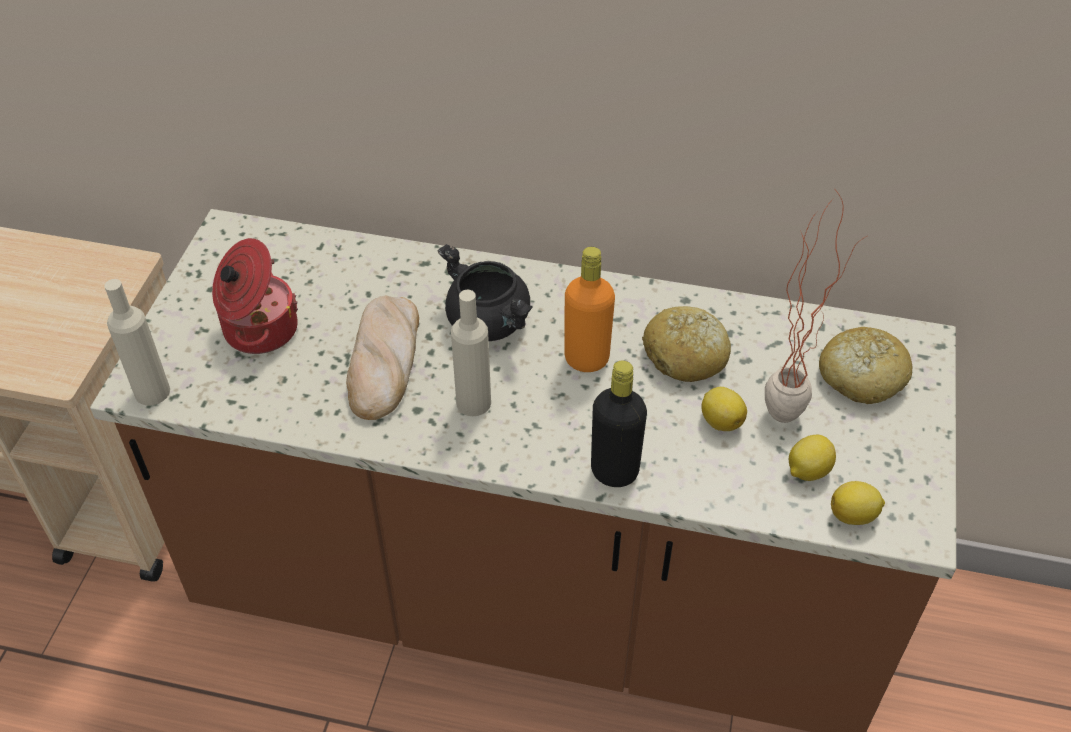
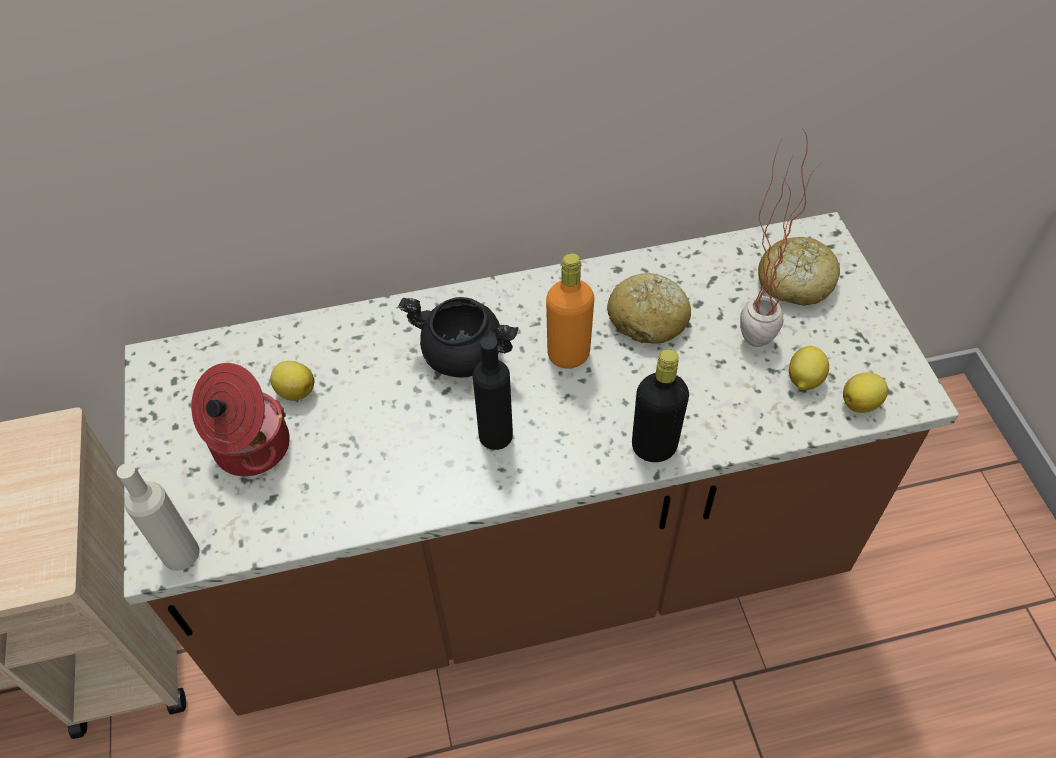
camera: 25 degrees left, 5 degrees up
bread [346,295,419,420] -> none
beige bottle [451,290,491,416] -> black bottle [473,336,513,450]
lemon [701,387,747,431] -> lemon moved to [270,361,314,401]

